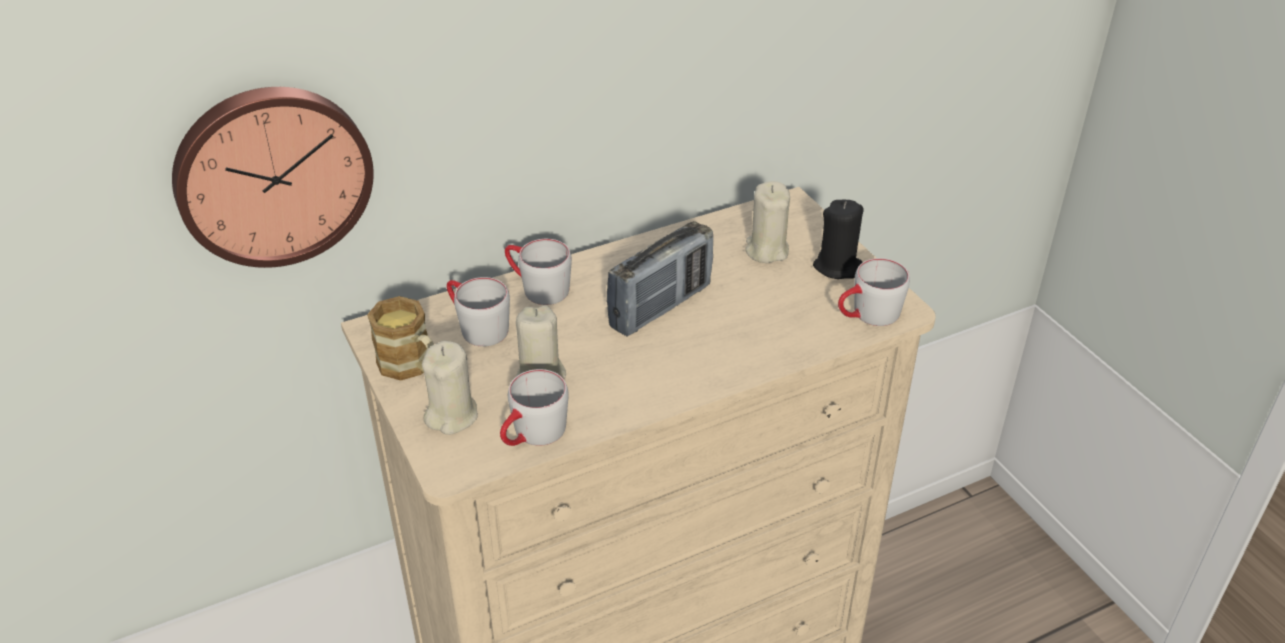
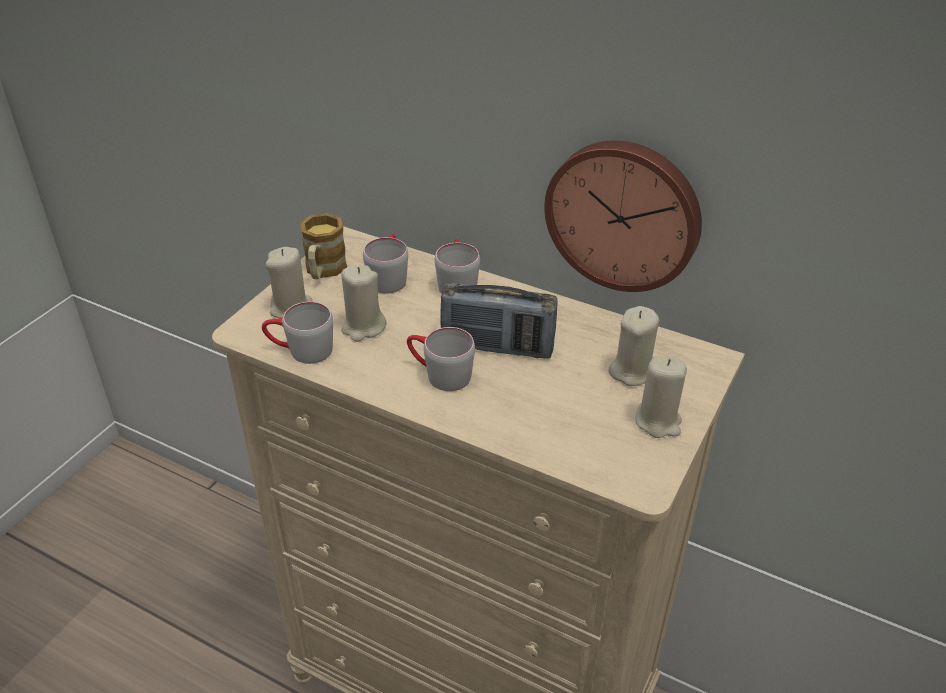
camera: 55 degrees right, 0 degrees up
wall clock [172,87,374,268] -> wall clock moved to [544,141,702,292]
black candle [813,200,864,279] -> beige candle [635,355,687,438]
grey mug [838,258,910,326] -> grey mug moved to [407,327,475,391]

